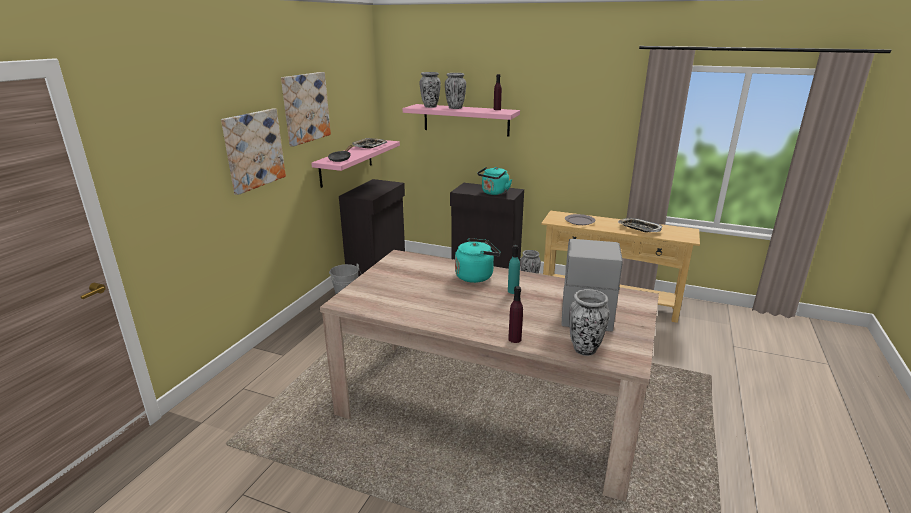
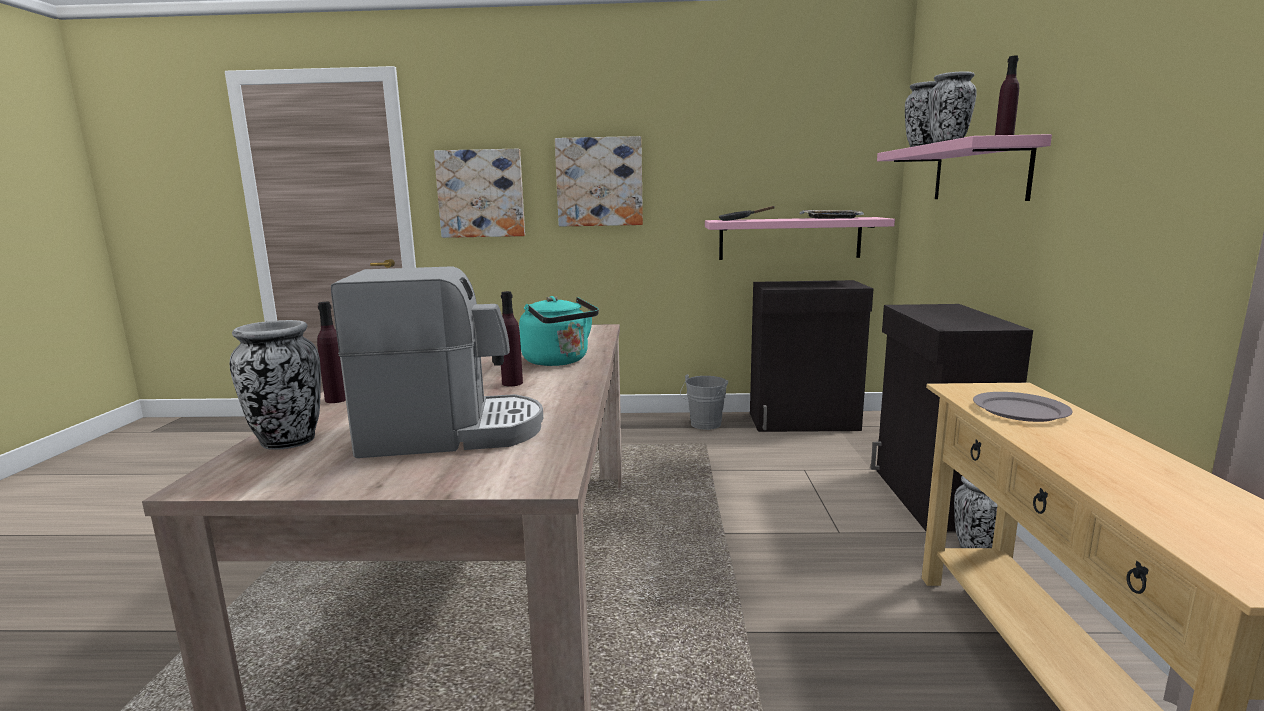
camera: 70 degrees right, 10 degrees down
picture [281,72,331,147] -> picture moved to [434,149,525,238]
turquoise kettle [477,167,512,195] -> none
turquoise bottle [508,245,520,294] -> purple bottle [501,291,523,386]
tray [618,218,663,232] -> none

